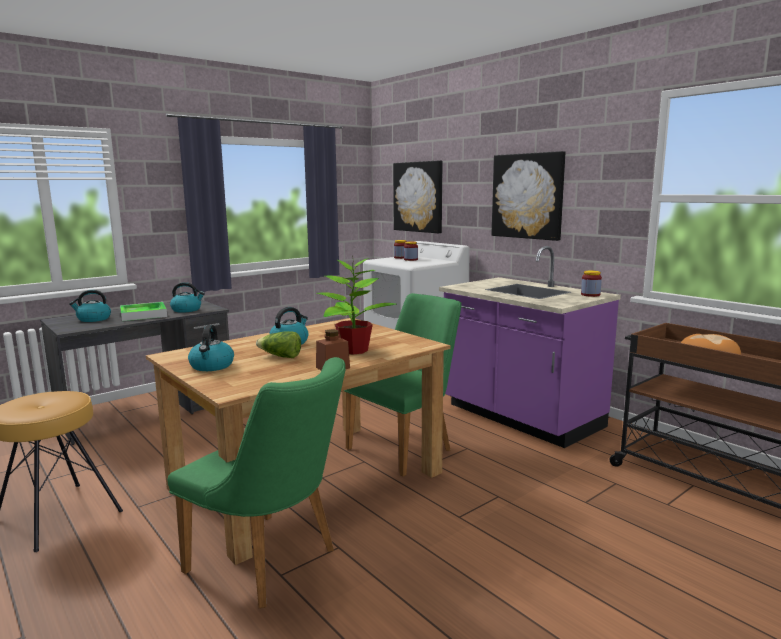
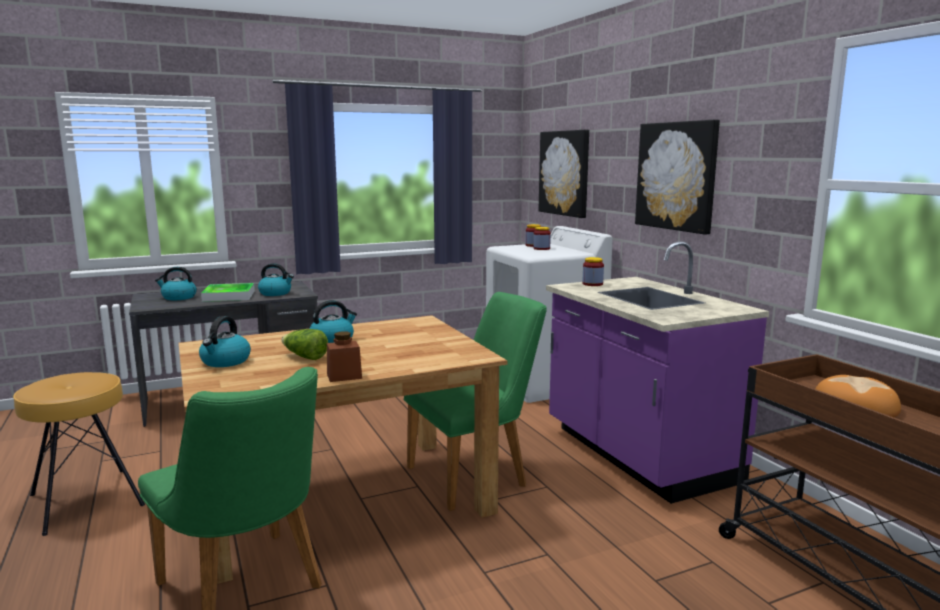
camera: 15 degrees right, 0 degrees up
potted plant [316,254,397,354] -> none
jar [581,271,602,297] -> jar moved to [582,257,604,286]

